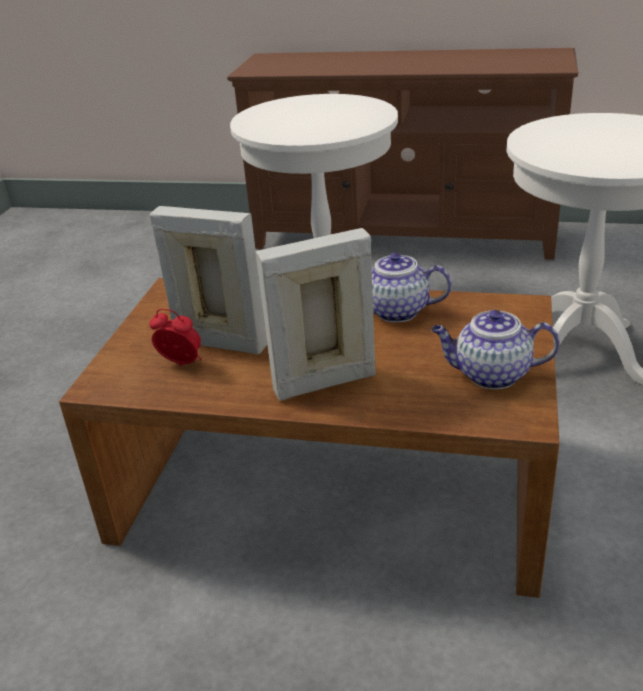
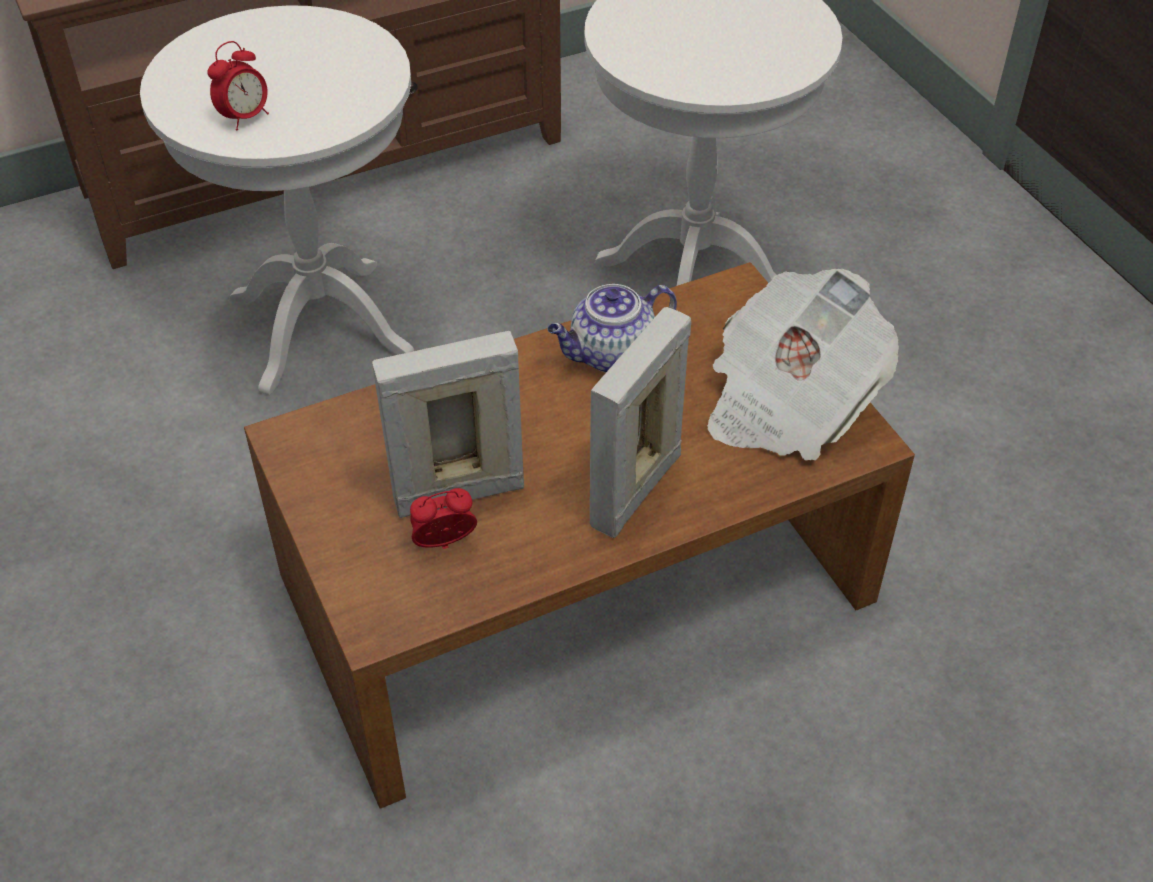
camera: 40 degrees left, 15 degrees up
teapot [431,310,560,389] -> newspaper [707,269,899,461]
none -> alarm clock [207,41,269,131]

